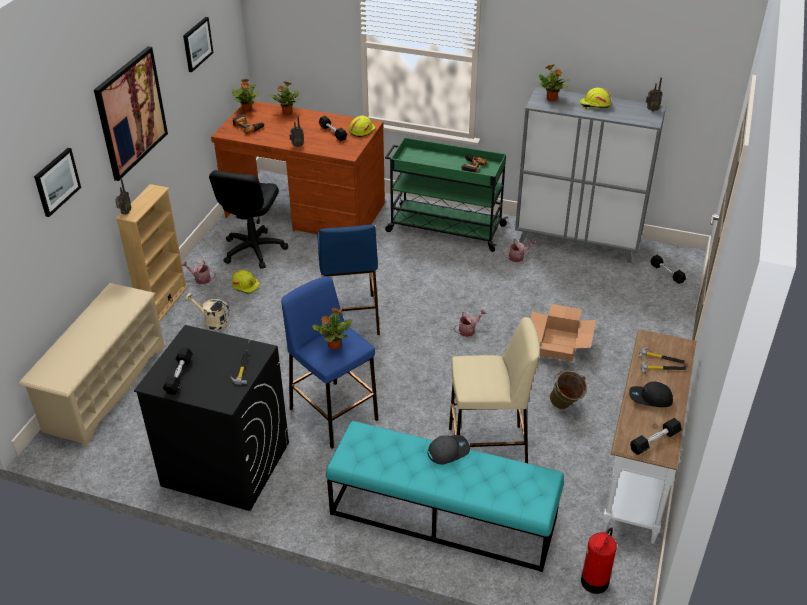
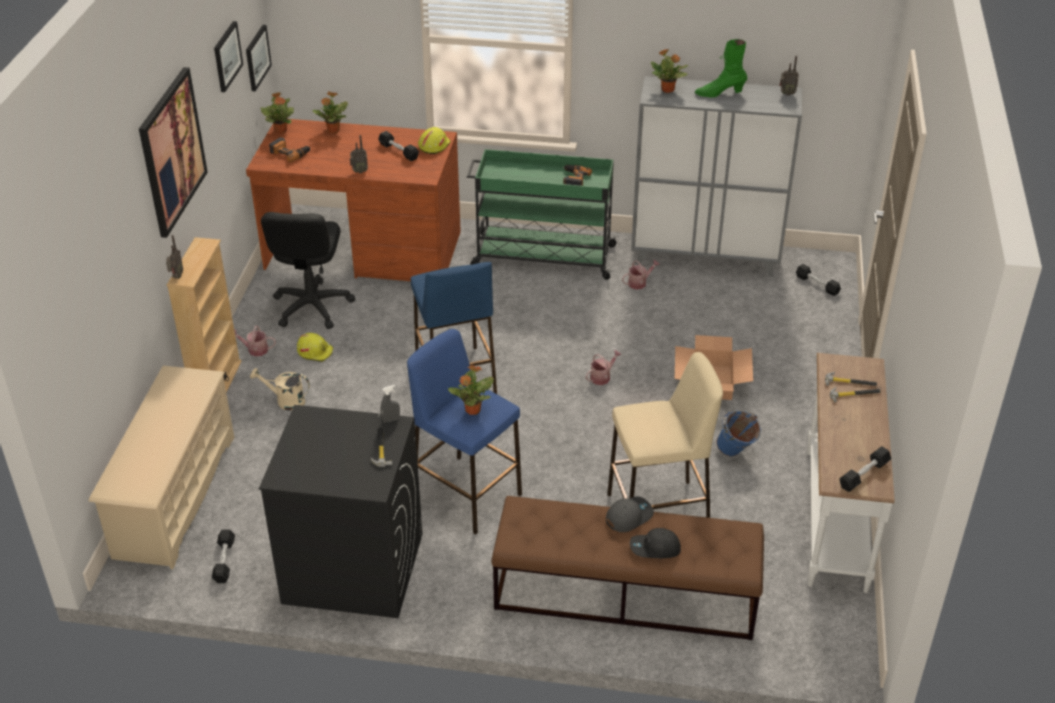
camera: 10 degrees left, 0 degrees up
picture [34,148,81,217] -> picture moved to [246,25,272,91]
black dumbbell [163,348,193,395] -> black dumbbell moved to [212,529,235,583]
turquoise bench [326,421,564,572] -> brown bench [491,496,764,640]
green bucket [550,371,587,409] -> blue bucket [716,410,761,457]
yellow hard hat [579,88,611,109] -> green boot [695,39,747,97]
fire extinguisher [581,527,617,594] -> none
black cap [629,382,673,407] -> black cap moved to [630,528,681,558]
none -> grey spray bottle [381,385,400,423]

